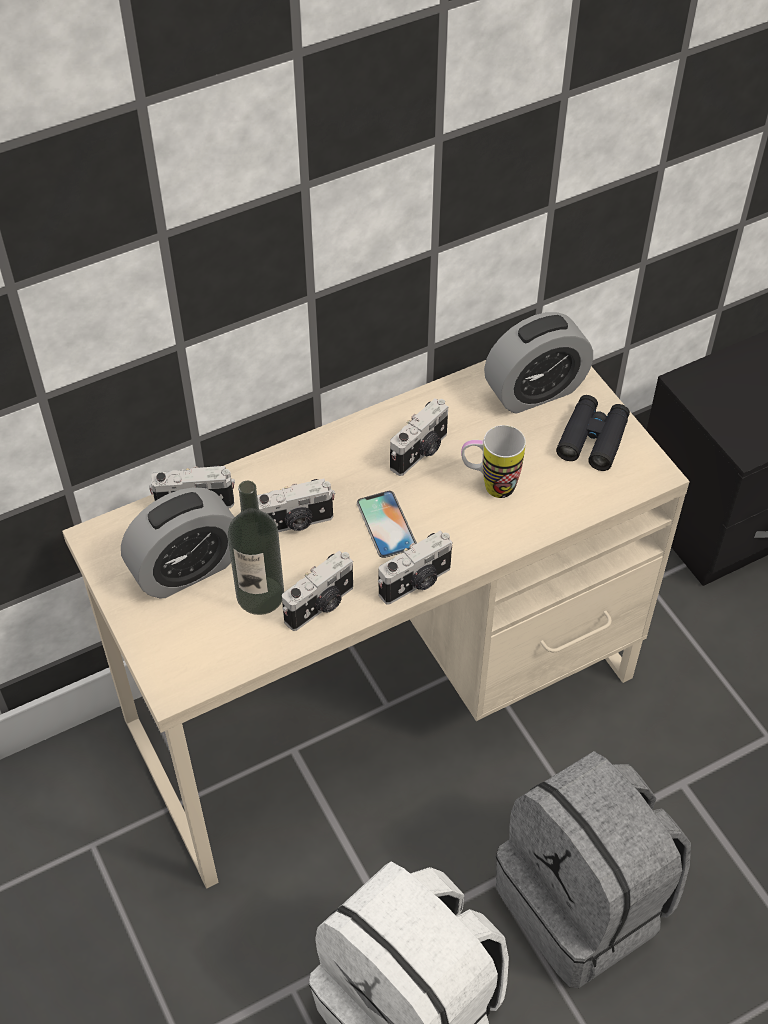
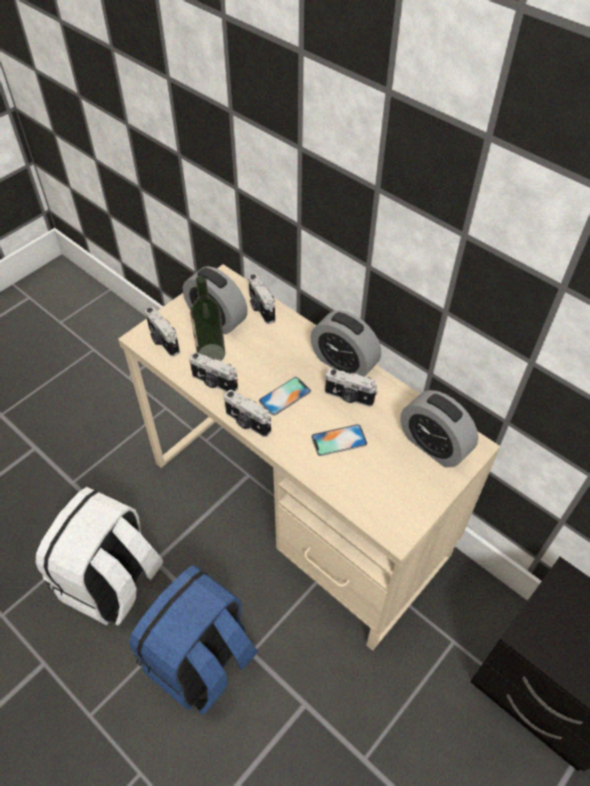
camera: 70 degrees right, 0 degrees up
camera [257,478,335,532] -> camera moved to [145,307,180,356]
mug [461,425,526,498] -> phone [311,424,367,456]
grey backpack [496,751,691,988] -> blue backpack [129,565,258,715]
black binoculars [556,395,630,471] -> none
none -> alarm clock [310,310,381,377]

